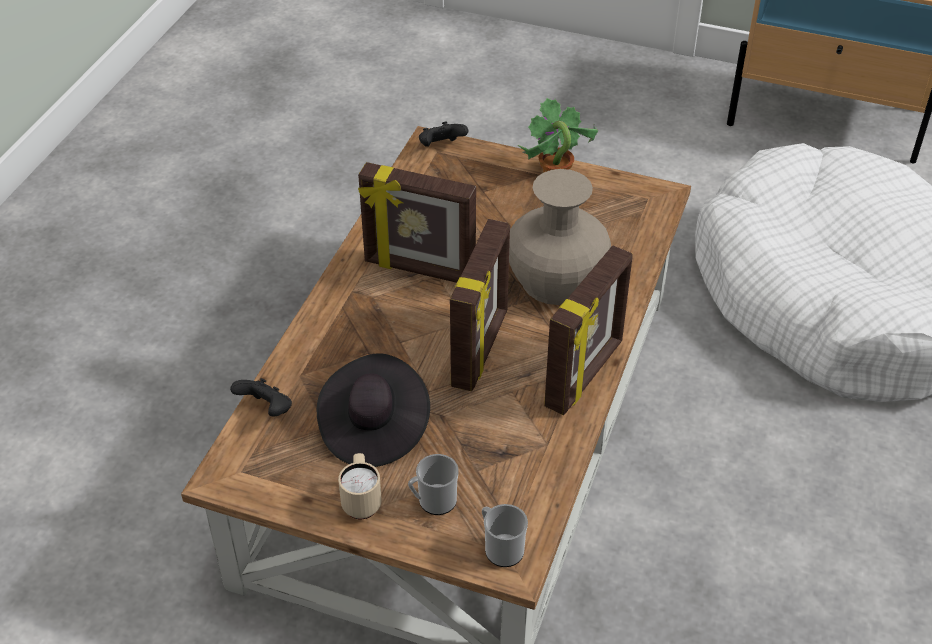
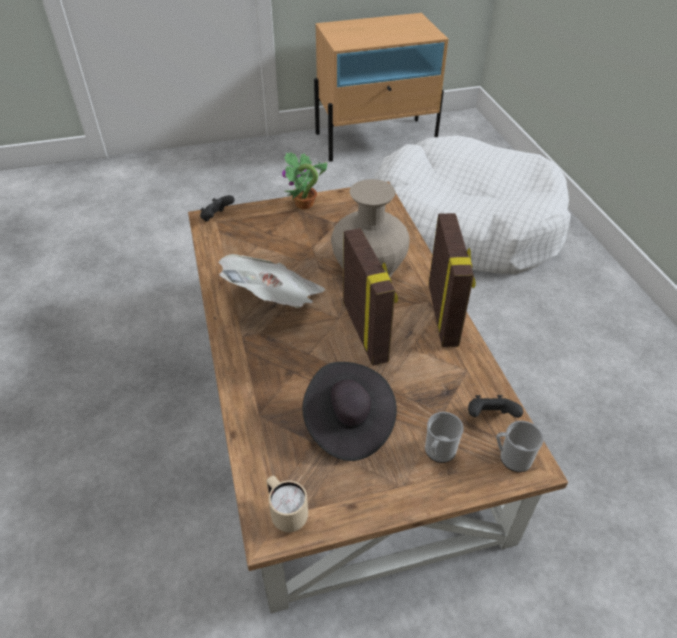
camera: 35 degrees left, 0 degrees up
black game controller [230,378,292,417] -> black game controller moved to [468,395,523,418]
beige mug [338,453,382,519] -> beige mug moved to [266,476,308,532]
picture frame [358,162,476,283] -> newspaper [219,254,325,308]

